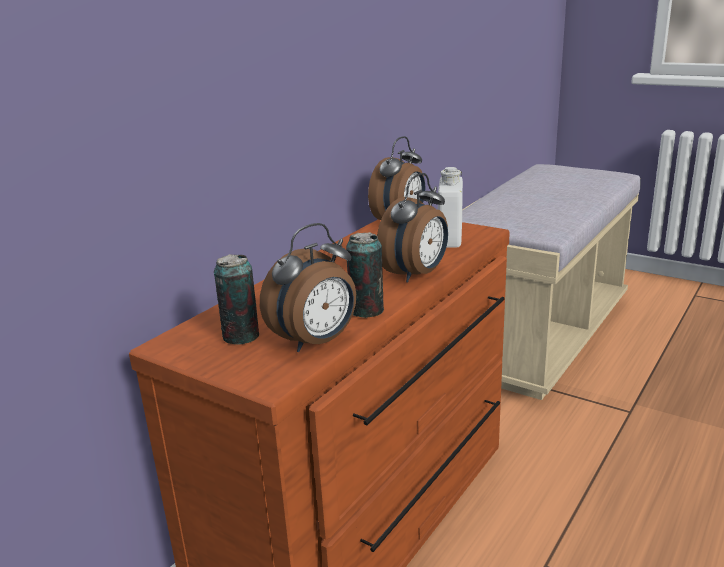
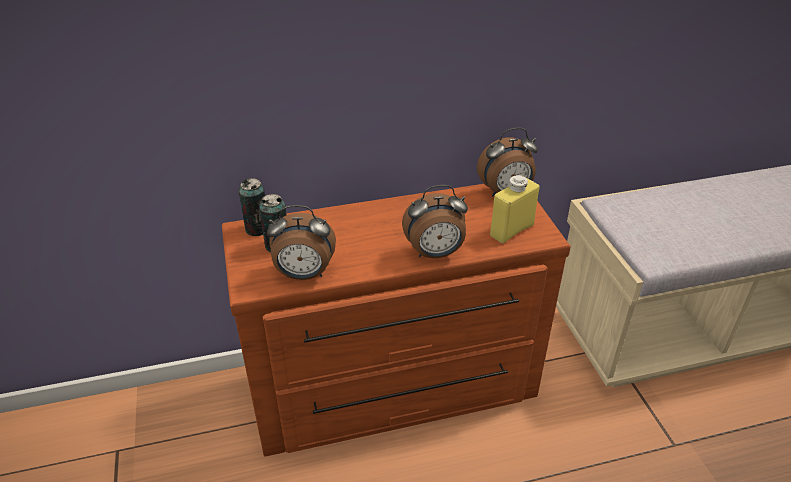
camera: 40 degrees right, 15 degrees up
can [346,232,384,318] -> can moved to [239,178,265,236]
white bottle [438,167,463,247] -> yellow bottle [490,175,540,243]

